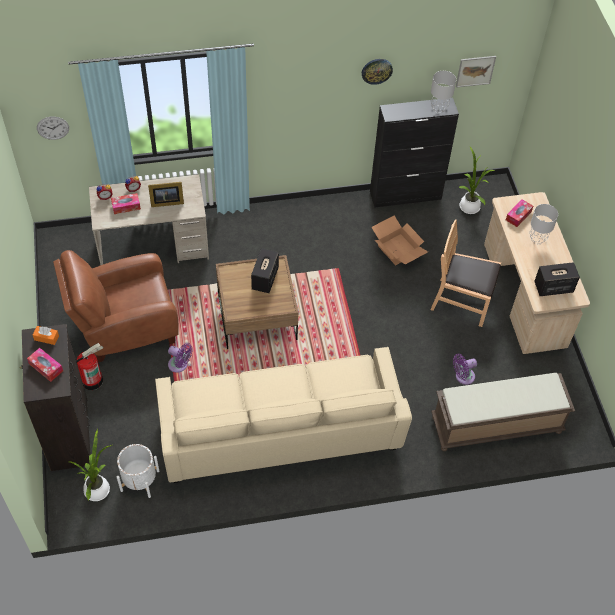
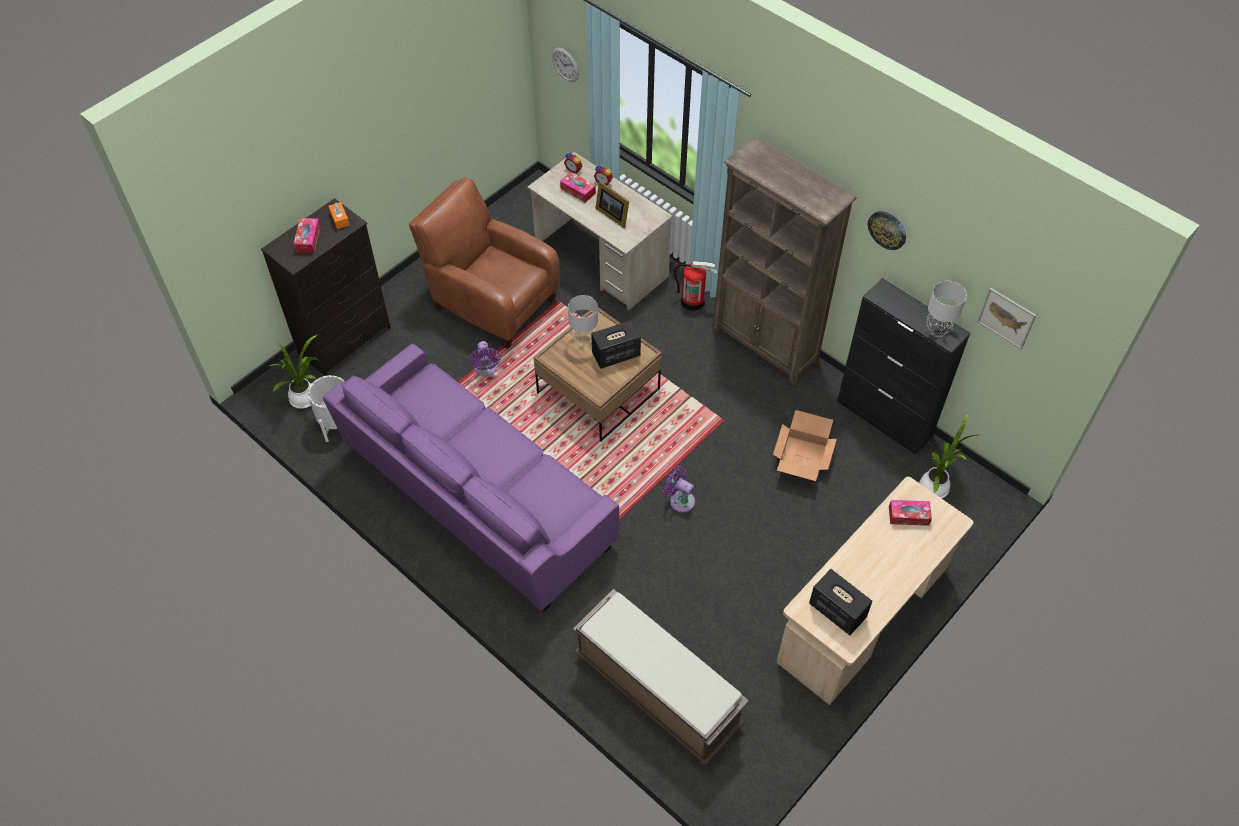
camera: 55 degrees right, 0 degrees up
fire extinguisher [76,343,103,390] -> fire extinguisher moved to [674,261,717,311]
beige sofa [155,347,412,483] -> purple sofa [323,343,619,611]
brown chair [431,219,501,327] -> none
purple fan [453,354,477,385] -> purple fan moved to [663,465,695,513]
grey table lamp [529,204,558,244] -> grey table lamp moved to [568,295,598,346]
none -> brown bookcase [712,136,857,385]

